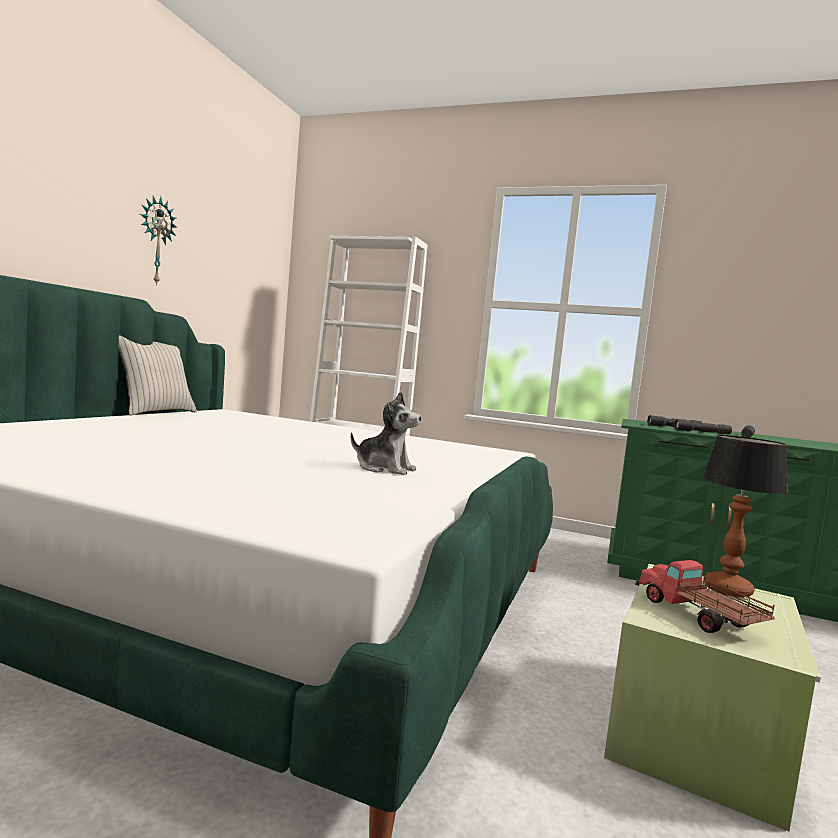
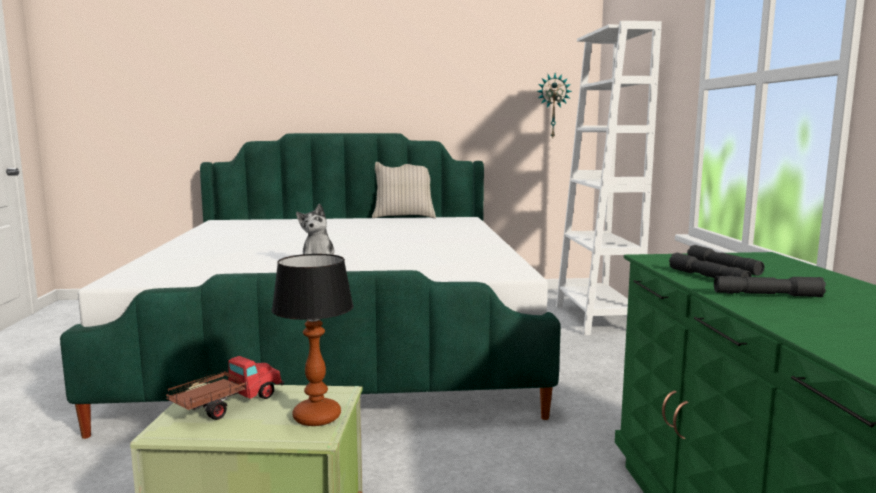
camera: 65 degrees right, 5 degrees up
wall clock [140,196,178,285] -> wall clock moved to [537,73,572,138]

